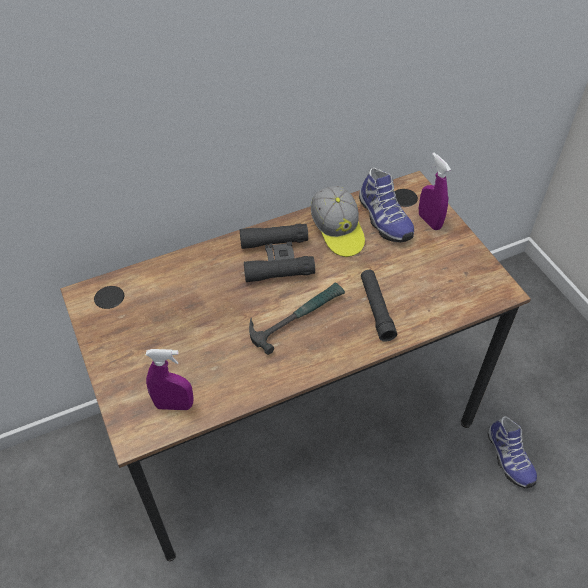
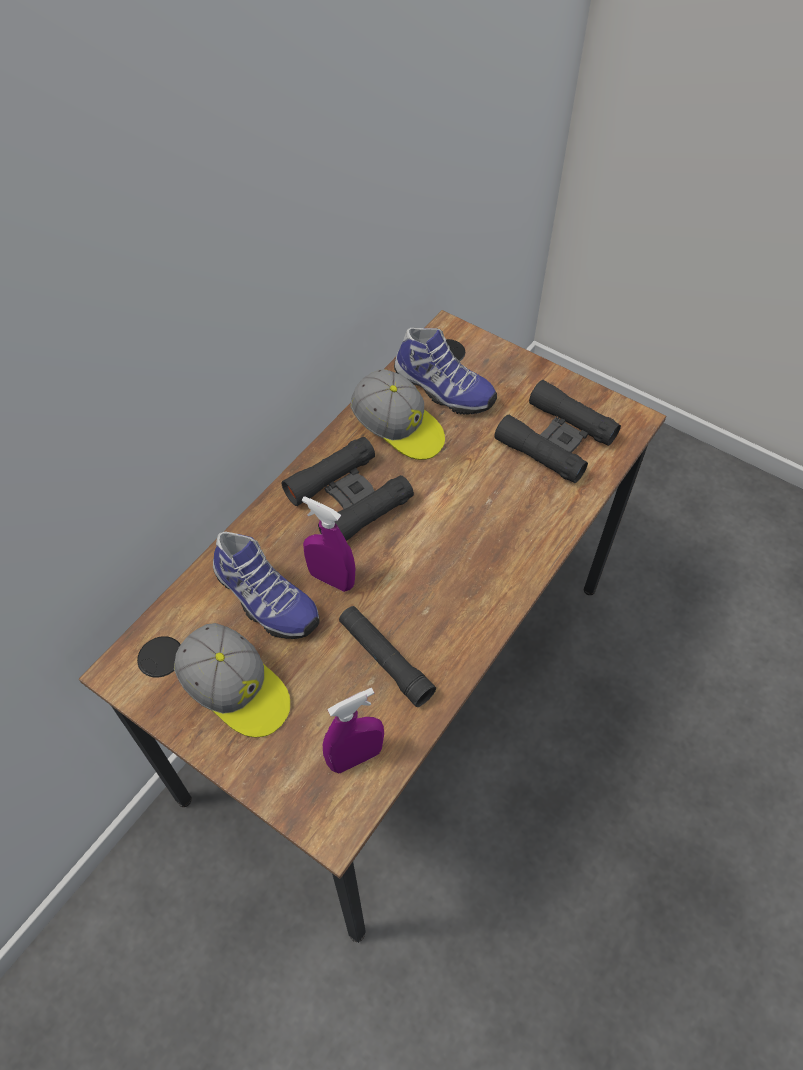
camera: 30 degrees left, 5 degrees up
hammer [249,283,345,355] -> none
black flashlight [361,270,397,342] -> black flashlight moved to [339,606,436,707]
purple spray bottle [419,153,451,230] -> purple spray bottle moved to [302,496,356,592]
shoe [488,416,537,488] -> shoe moved to [213,532,320,639]
none -> cap [174,623,290,737]
none -> black binoculars [494,380,621,483]

